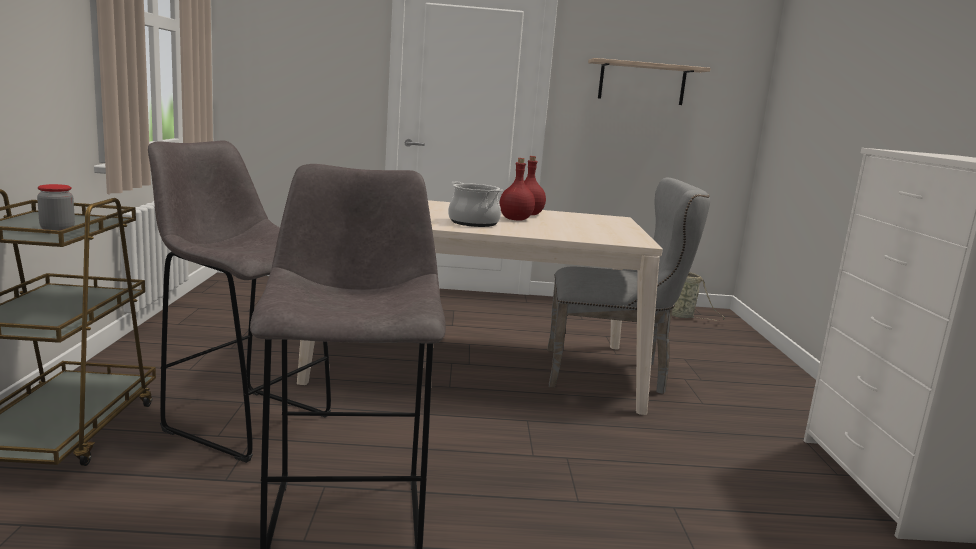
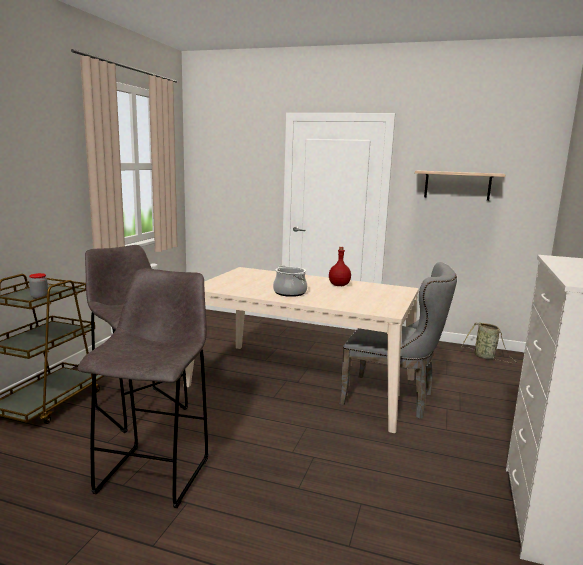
camera: 20 degrees right, 0 degrees up
red bottle [500,158,535,221] -> none

